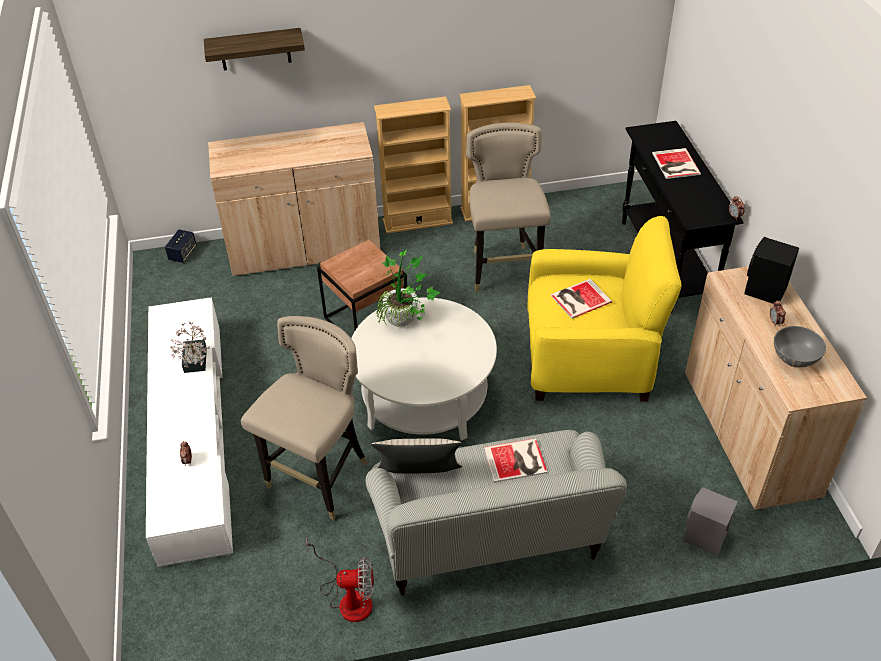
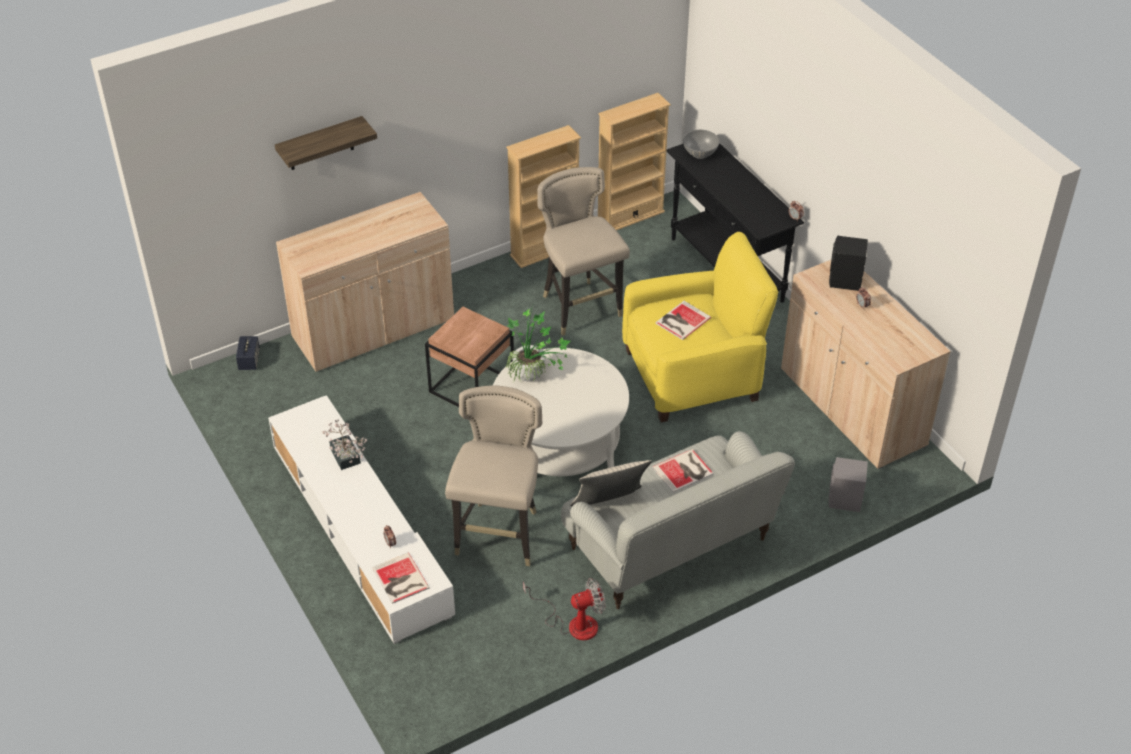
camera: 20 degrees left, 0 degrees up
beige bookcase [374,96,453,233] -> beige bookcase moved to [598,93,671,230]
book [652,148,701,179] -> book moved to [372,553,430,604]
grey bowl [774,326,826,367] -> grey bowl moved to [683,130,720,159]

